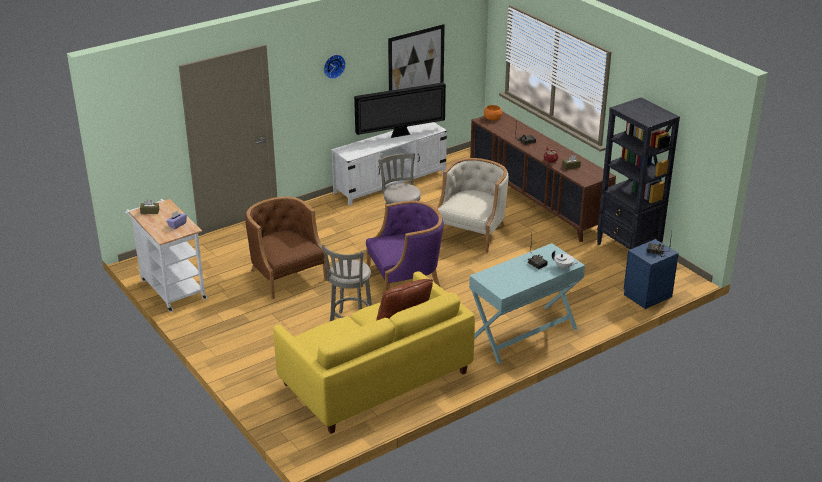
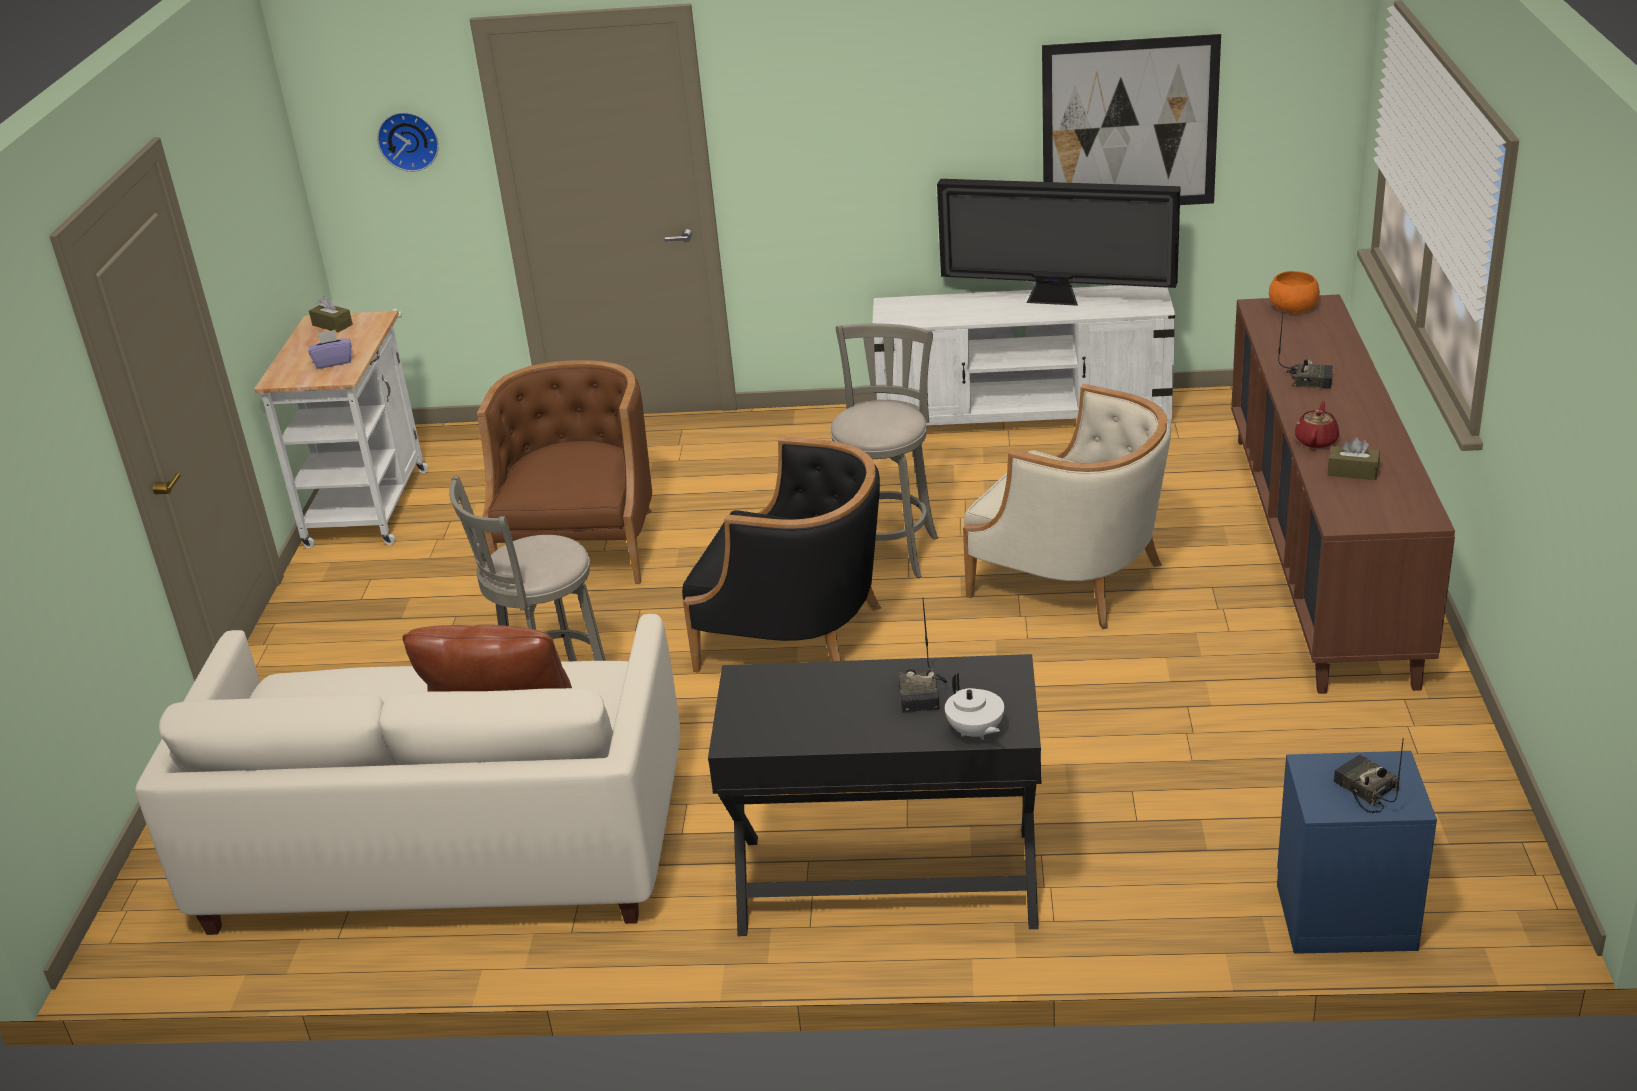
camera: 40 degrees right, 0 degrees up
yellow sofa [274,271,475,434] -> white sofa [135,614,680,935]
wall clock [324,55,346,79] -> wall clock moved to [377,112,439,172]
purple armchair [366,201,444,292] -> black armchair [682,436,881,673]
beige armchair [437,158,508,253] -> beige armchair turned 60 degrees clockwise [963,384,1171,629]
turquoise console table [469,243,585,364] -> black console table [708,654,1041,936]
black bookcase [597,98,680,249] -> none

